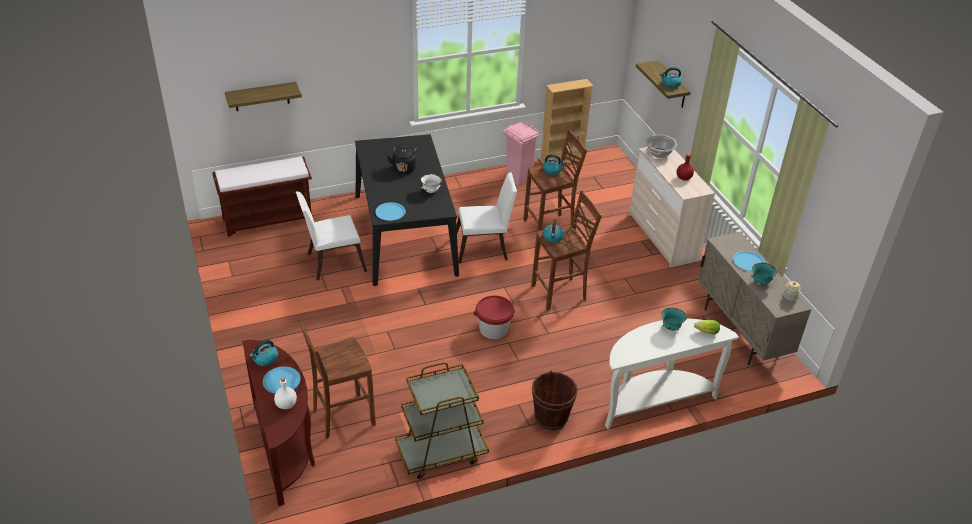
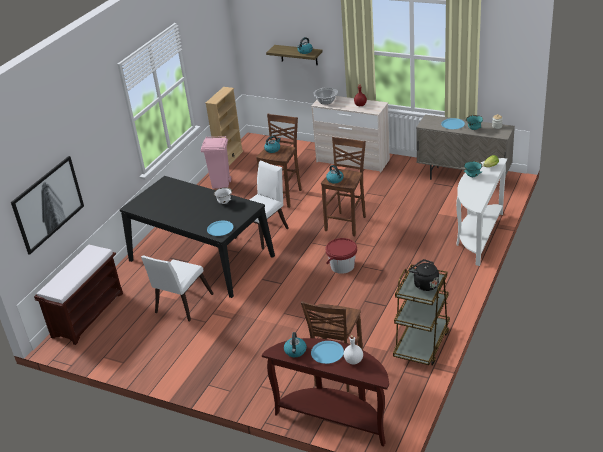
camera: 40 degrees left, 5 degrees down
shelf [225,82,302,111] -> picture [11,156,84,255]
black kettle [387,146,416,174] -> black kettle moved to [409,259,439,291]
brown bucket [532,371,578,430] -> none

